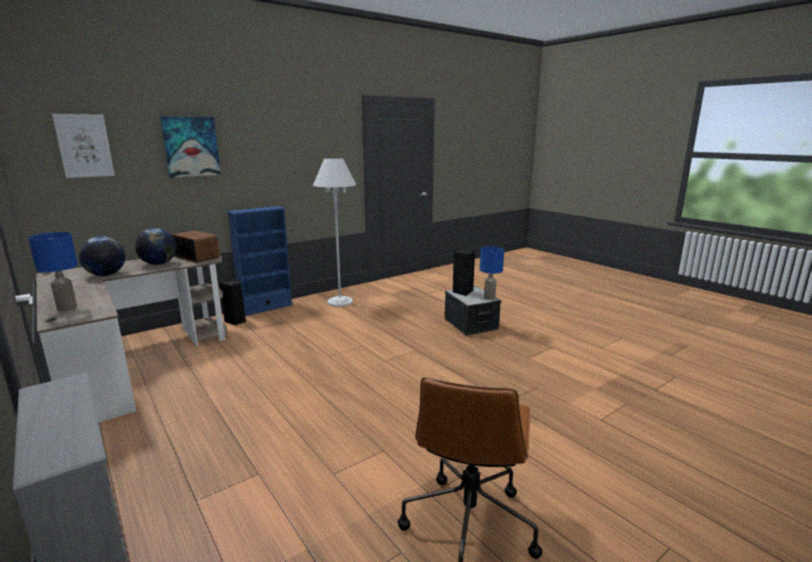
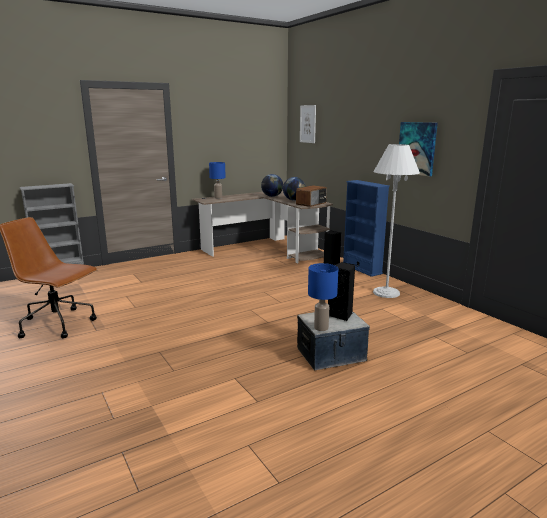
camera: 95 degrees right, 0 degrees up
picture [160,116,221,178] -> picture moved to [399,122,438,177]

